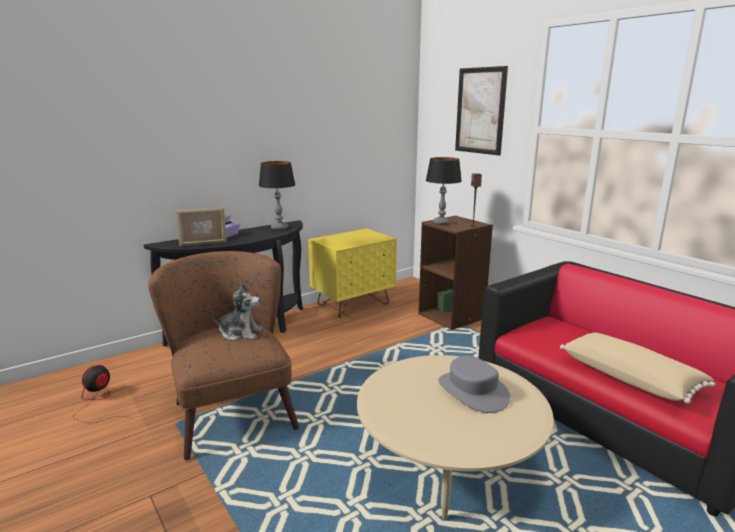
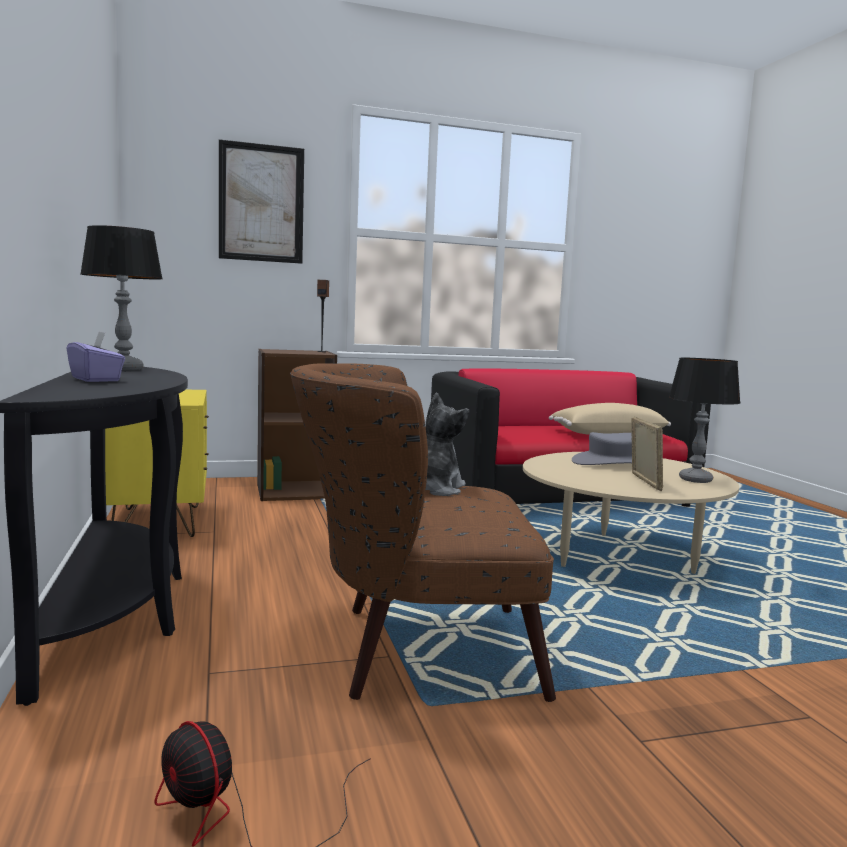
camera: 70 degrees left, 10 degrees down
picture frame [176,207,227,247] -> picture frame moved to [631,416,663,491]
table lamp [426,157,462,225] -> table lamp moved to [669,358,741,483]

